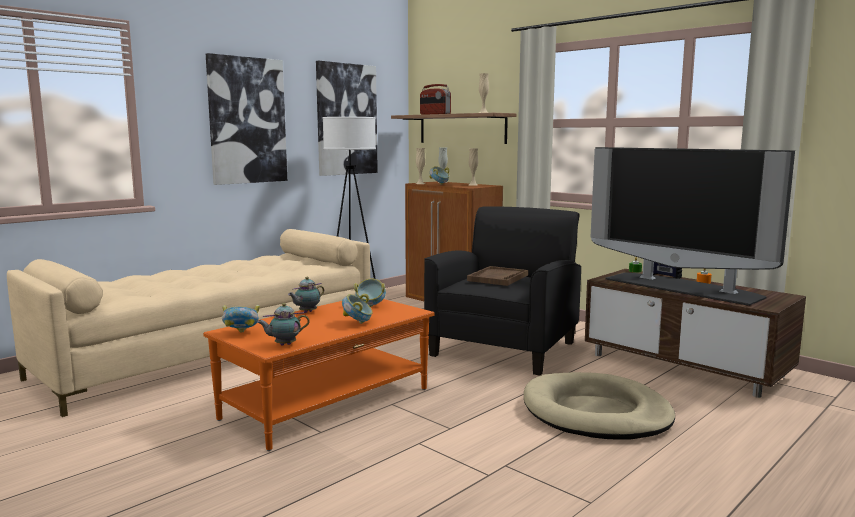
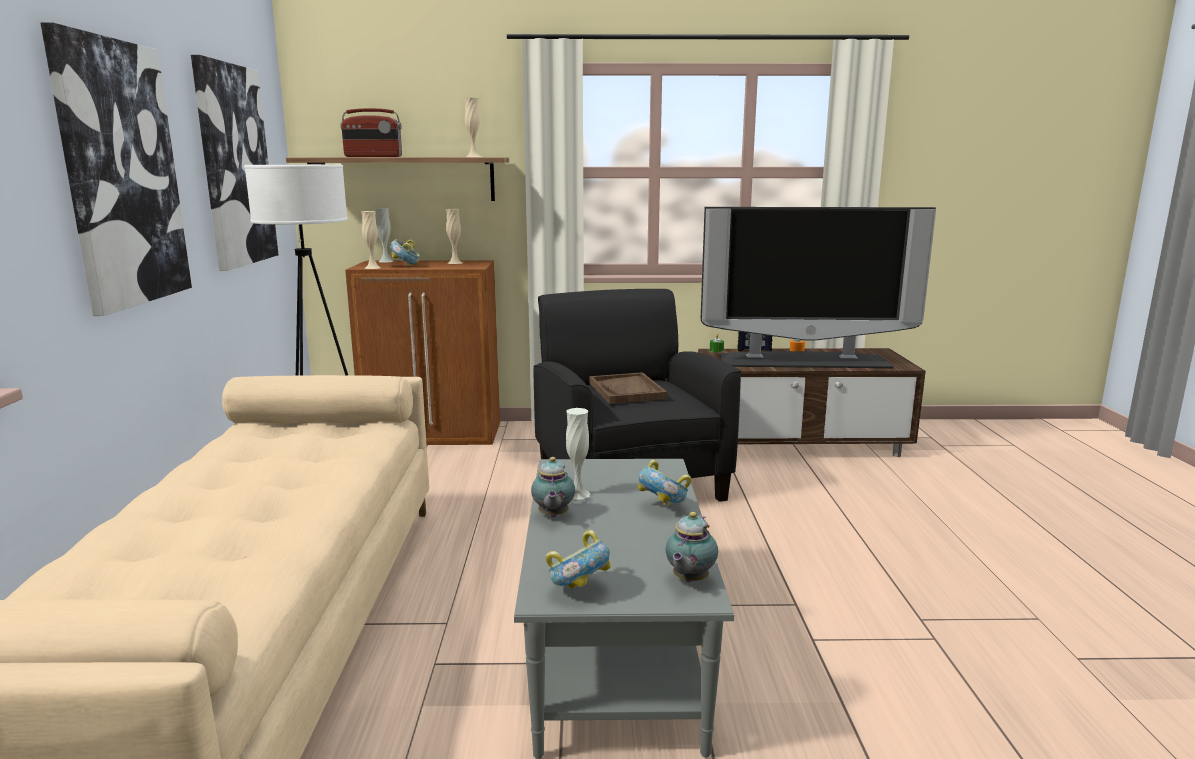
camera: 45 degrees left, 5 degrees up
orange coffee table [203,299,434,451] -> grey coffee table [514,459,734,759]
bowl [354,279,386,307] -> none
beige dog bed [524,372,675,440] -> none
none -> white vase [566,408,590,500]

